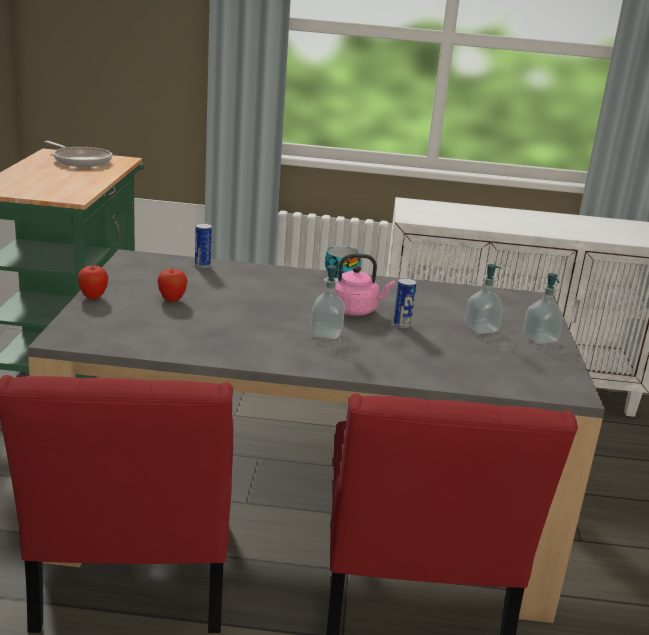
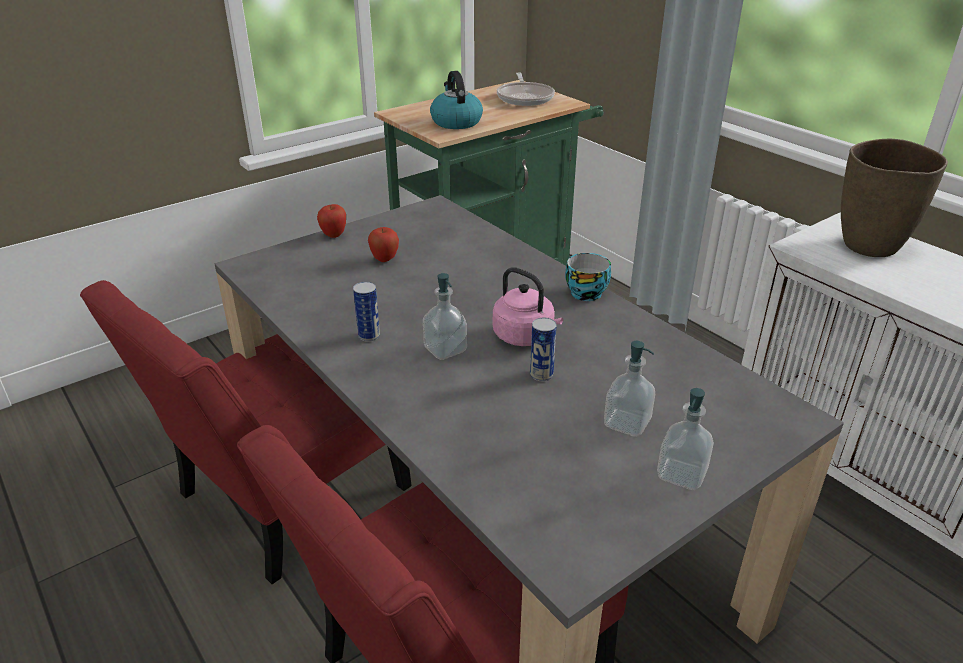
camera: 50 degrees right, 10 degrees up
can [195,223,212,268] -> can moved to [353,282,380,342]
none -> kettle [430,71,483,129]
none -> brown vase [841,139,948,257]

